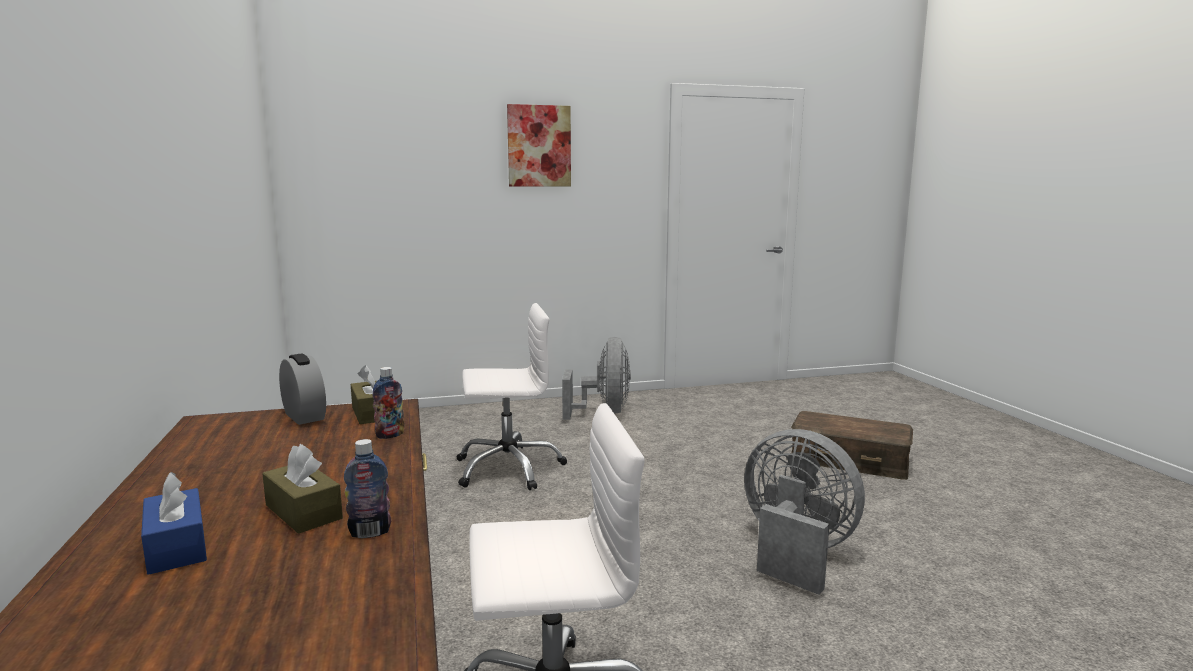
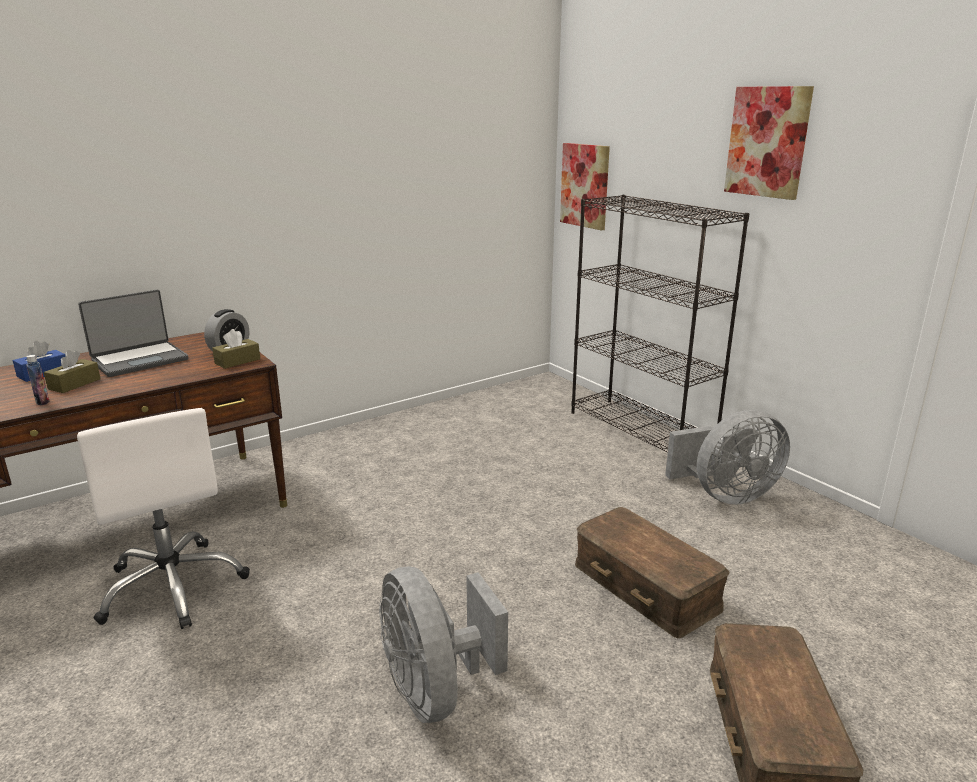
camera: 70 degrees right, 10 degrees up
bottle [372,367,404,439] -> none
white office chair [457,303,567,490] -> none
grey fan [744,429,865,595] -> grey fan turned 135 degrees clockwise [379,566,508,723]
none -> laptop [78,290,188,377]
none -> picture [560,143,610,231]
none -> black bookcase [571,195,750,453]
none -> brown storage box [575,507,730,638]

